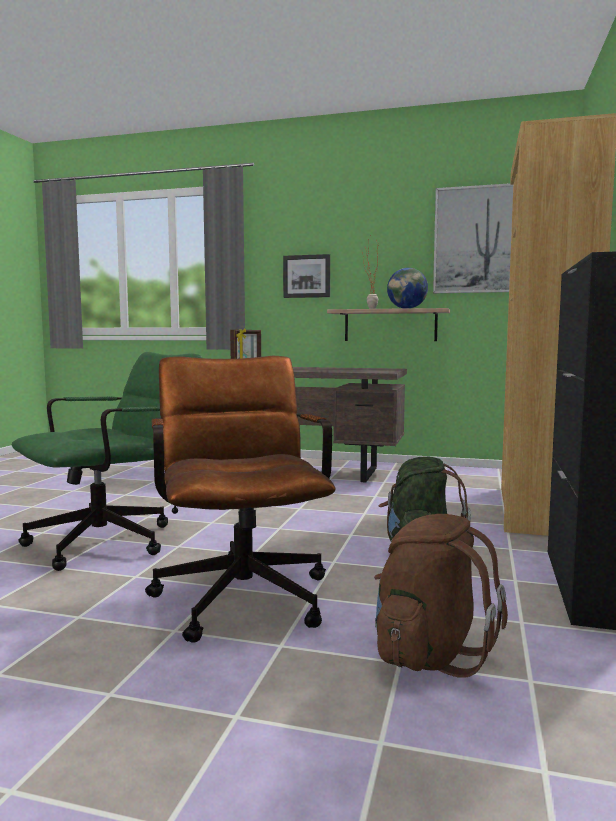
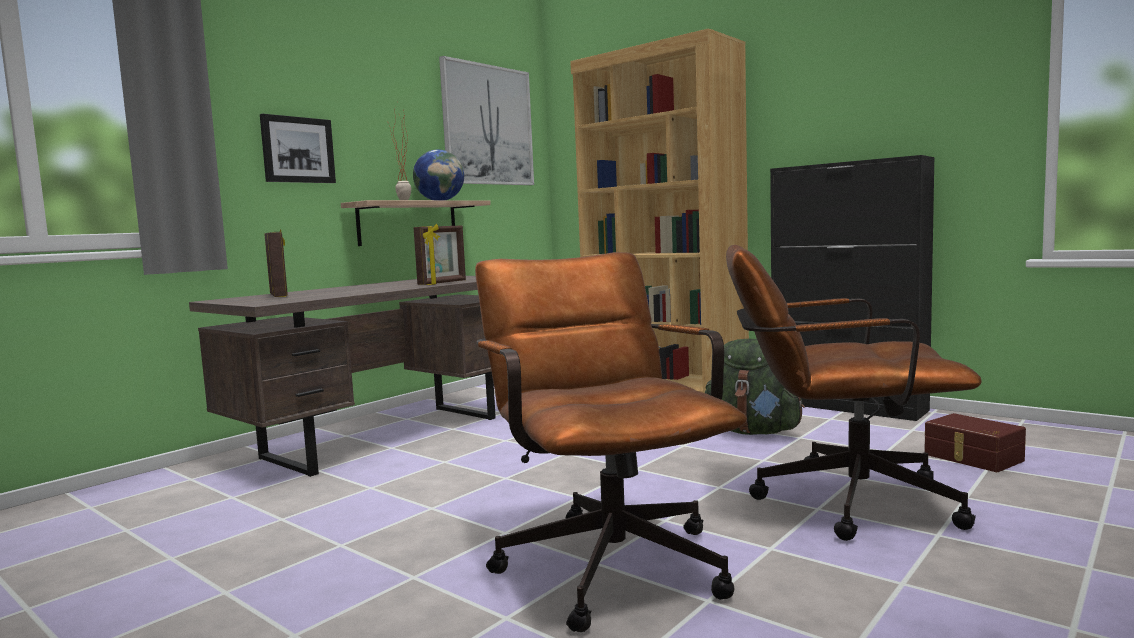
camera: 65 degrees left, 0 degrees up
green office chair [12,352,202,571] -> brown office chair [475,252,747,632]
brown backpack [374,514,508,678] -> brown storage box [925,413,1026,472]
none -> picture frame [414,224,466,285]

